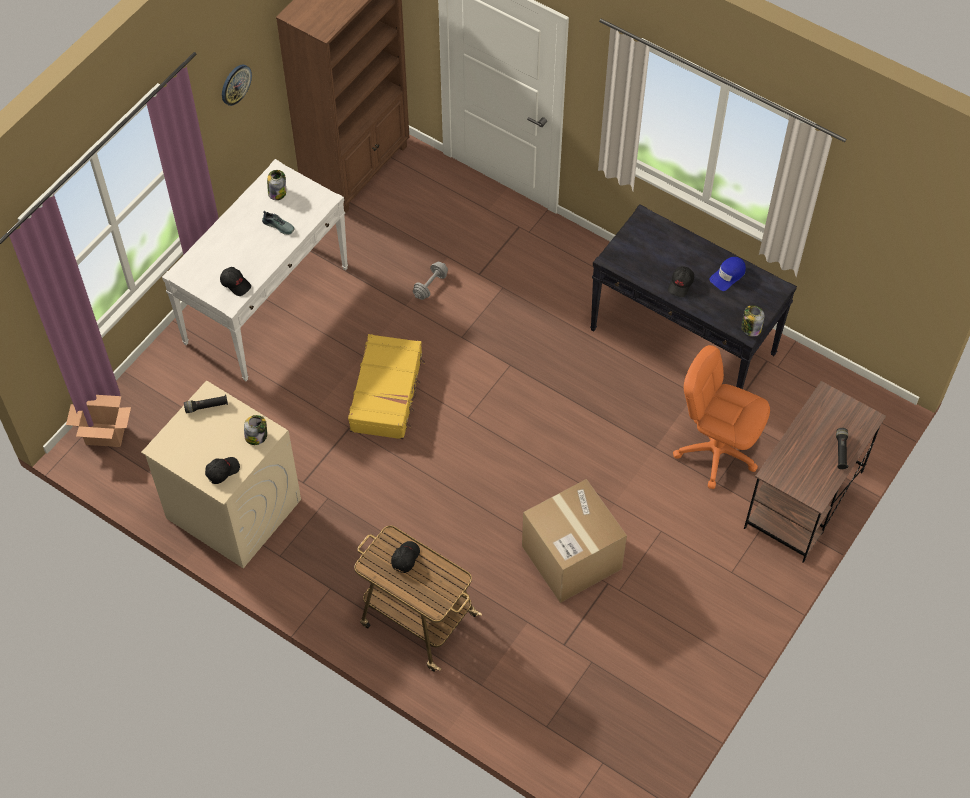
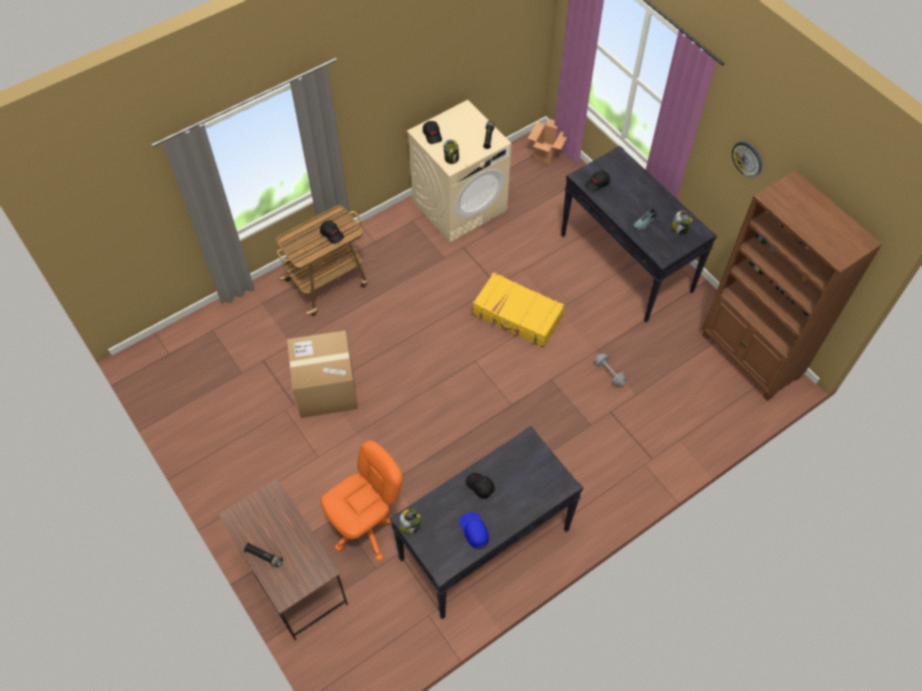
camera: 110 degrees right, 0 degrees up
white console table [162,159,348,381] -> black console table [561,146,717,323]

